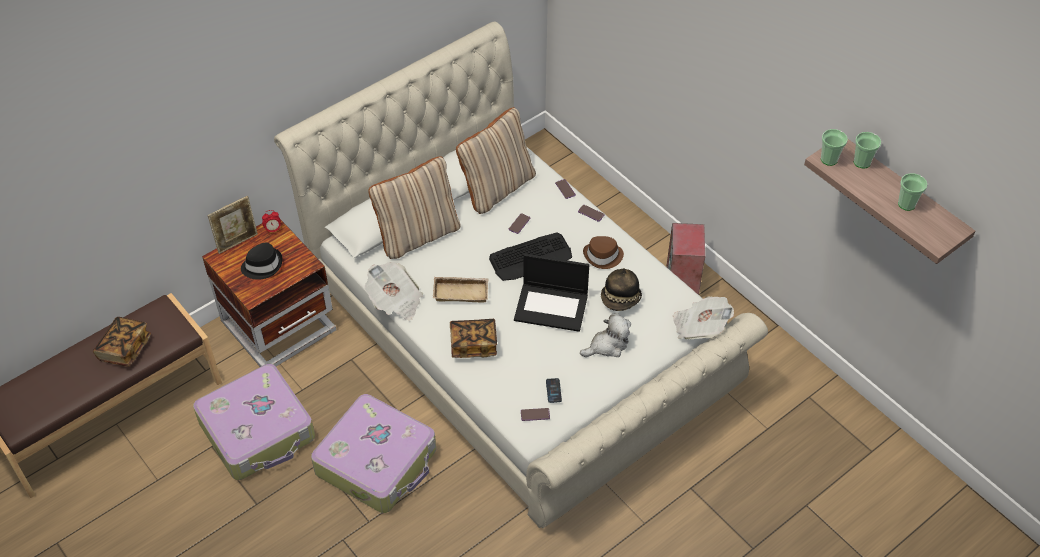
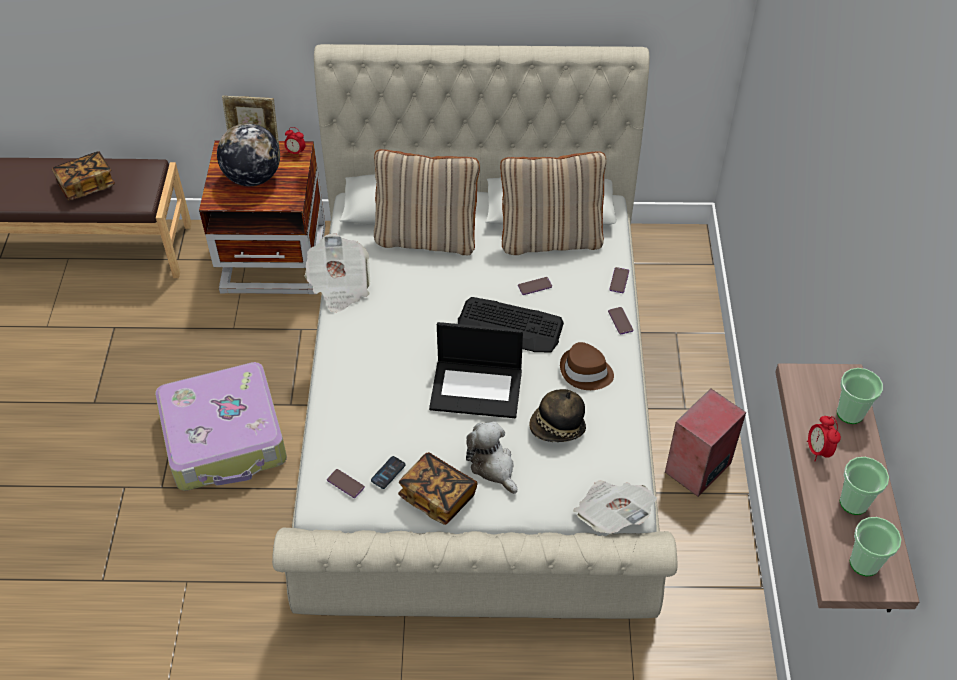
camera: 40 degrees right, 0 degrees up
suitcase [193,364,315,480] -> none
black hat [241,243,282,280] -> globe [217,123,280,186]
beige tray [433,277,488,302] -> none
book [450,319,497,358] -> book moved to [398,452,478,525]
laptop [514,254,589,332] -> laptop turned 45 degrees counterclockwise [429,322,523,418]
plush toy [580,313,631,357] -> plush toy turned 135 degrees counterclockwise [466,421,517,494]
cup [821,129,848,166] -> cup moved to [850,517,902,576]
none -> alarm clock [807,416,841,461]

